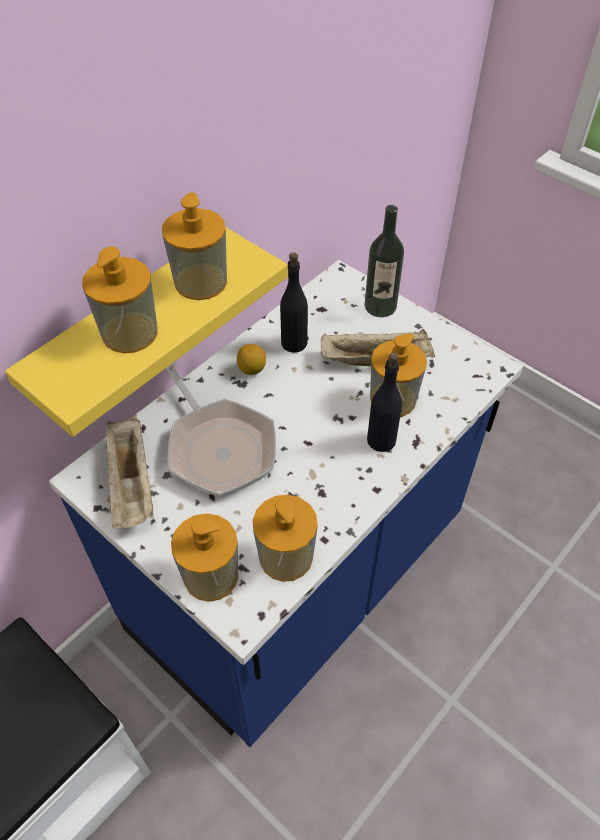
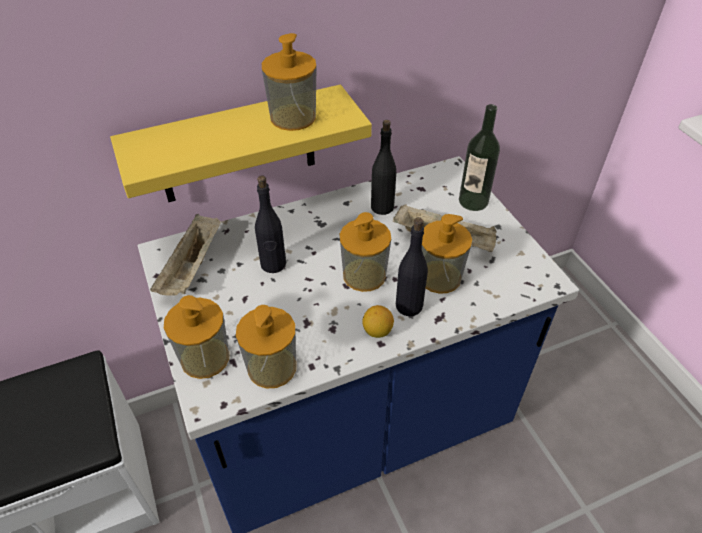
camera: 25 degrees right, 5 degrees down
soap dispenser [82,246,158,353] -> soap dispenser moved to [340,212,391,292]
frying pan [166,365,276,498] -> black bottle [255,175,286,273]
lemon [237,344,266,375] -> lemon moved to [362,305,394,338]

